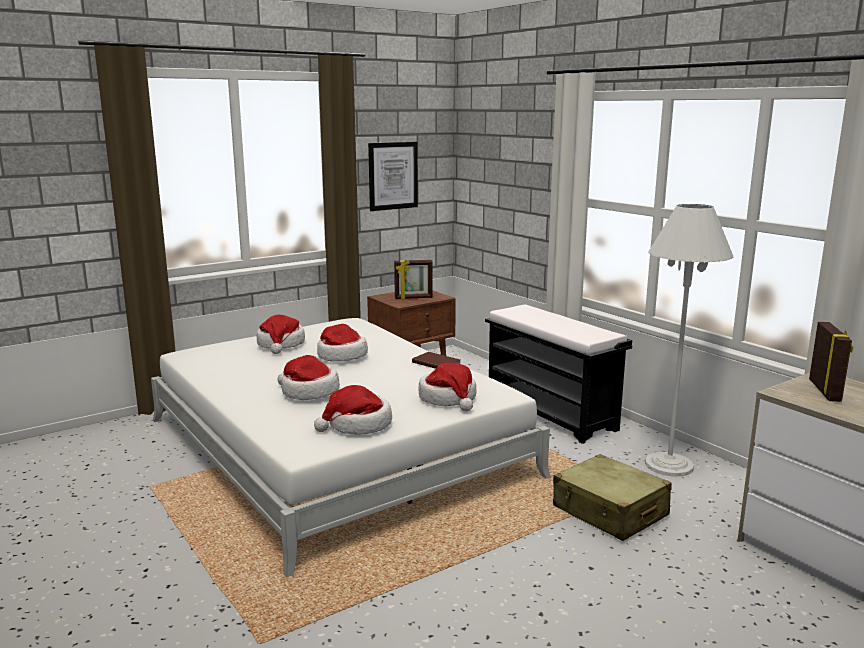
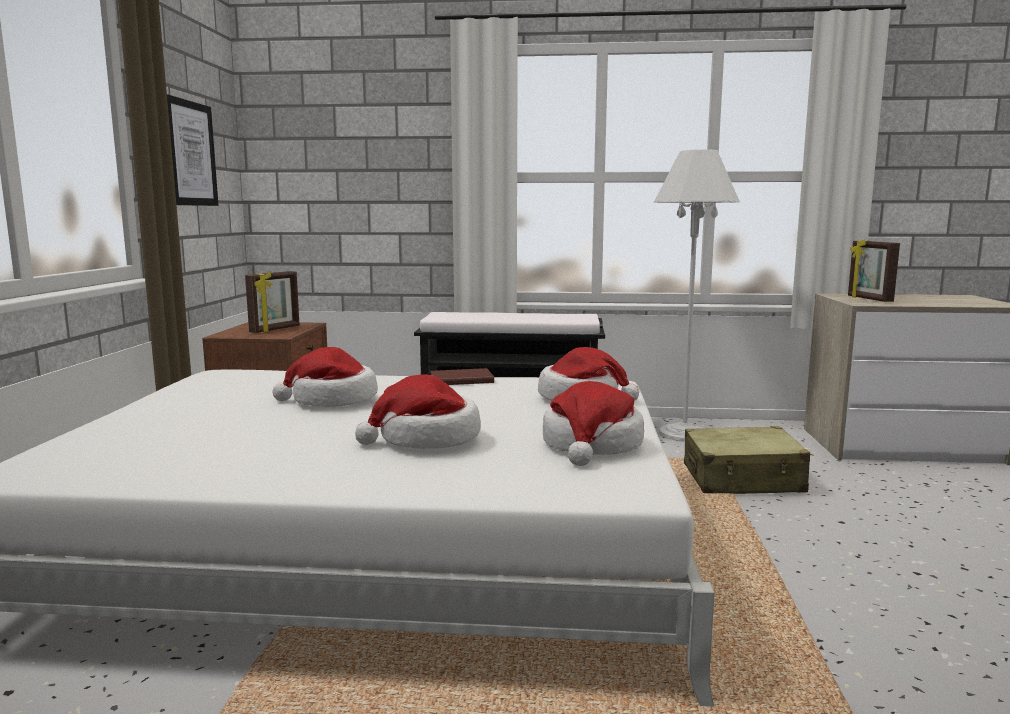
camera: 50 degrees left, 5 degrees down
hat [256,315,305,354] -> none
picture frame [809,322,853,402] -> picture frame turned 150 degrees counterclockwise [848,239,900,302]

